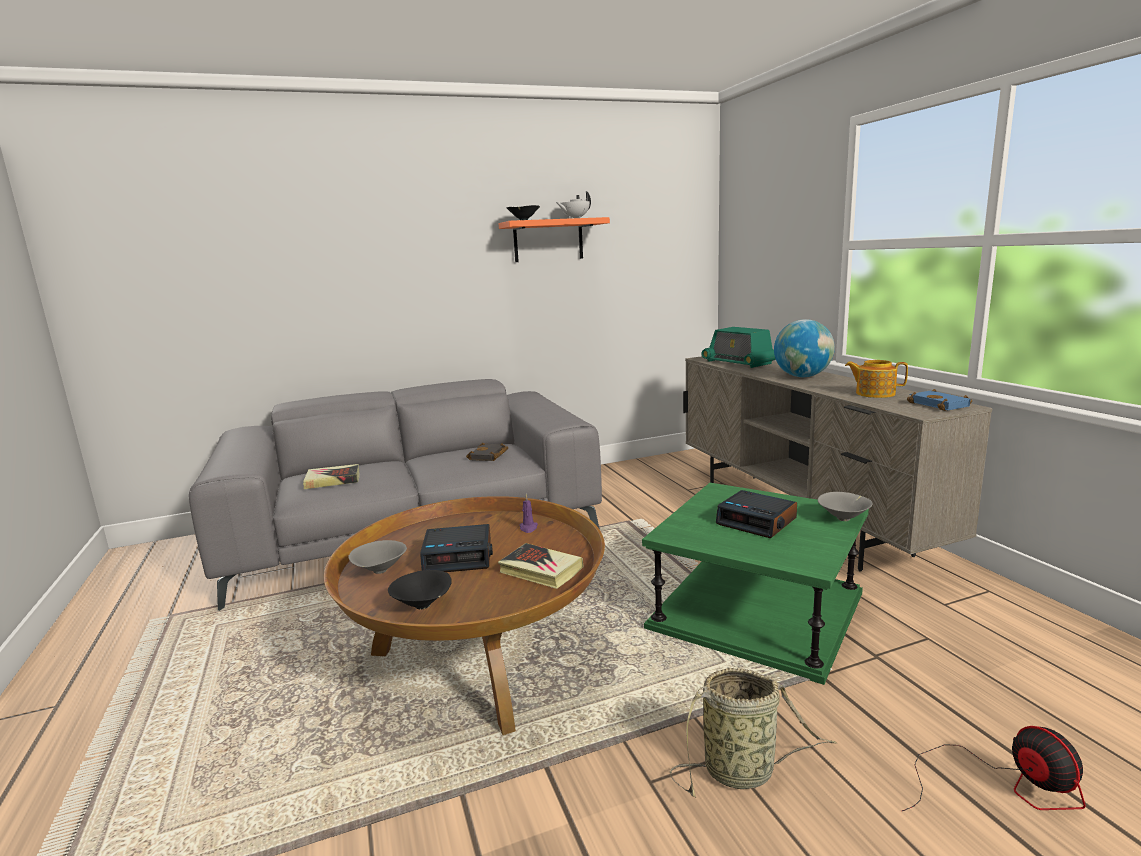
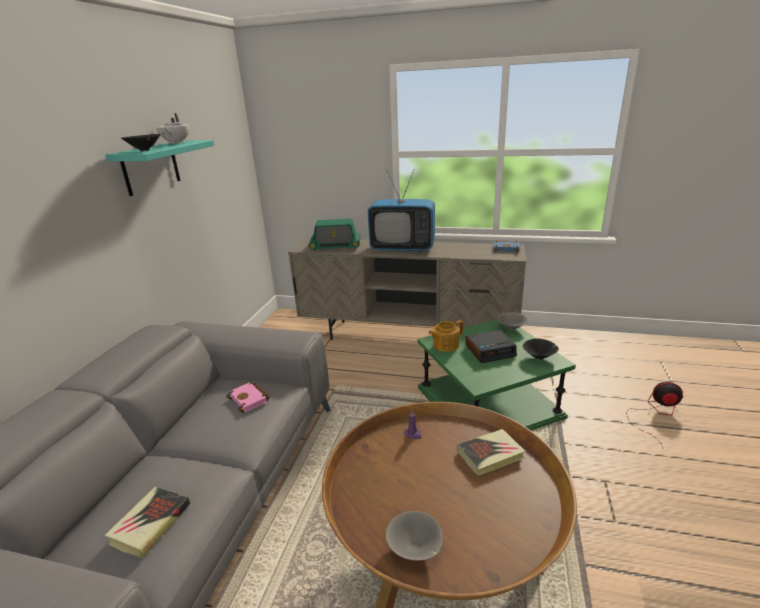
camera: 55 degrees left, 10 degrees up
black bowl [388,570,452,609] -> black bowl moved to [523,338,559,360]
alarm clock [420,524,493,572] -> none
black book [466,443,508,461] -> pink book [226,382,270,413]
orange shelf [499,217,610,262] -> turquoise shelf [105,140,214,196]
basket [670,668,837,798] -> none
globe [774,319,835,377] -> television [368,169,435,251]
teapot [845,360,908,398] -> teapot moved to [429,320,463,352]

